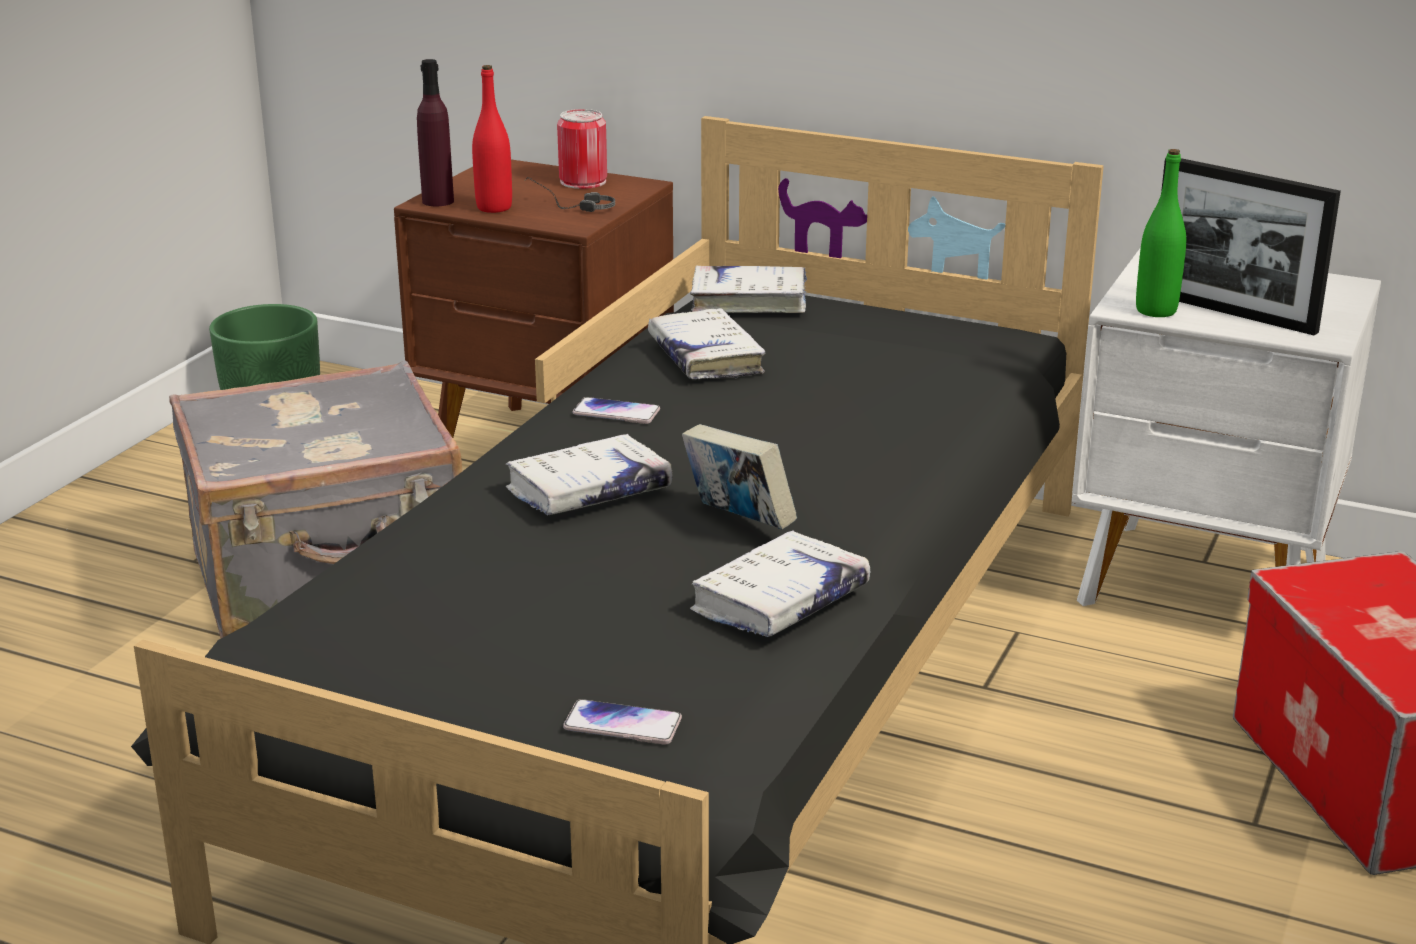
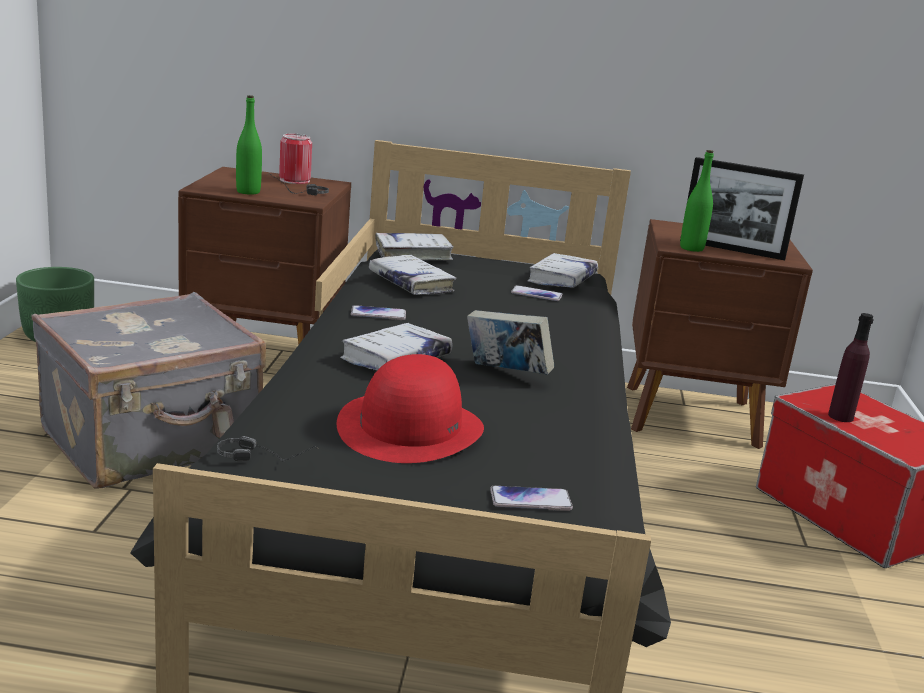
camera: 20 degrees left, 5 degrees down
purple bottle [417,59,454,206] -> purple bottle moved to [828,313,874,422]
red bottle [472,65,512,213] -> green bottle [236,95,262,195]
white book [690,530,871,637] -> white book moved to [528,253,598,288]
white nightstand [1072,247,1381,606] -> brown nightstand [627,219,813,449]
none -> headphones [217,436,319,462]
none -> red hat [337,354,484,463]
none -> phone [511,285,563,301]

